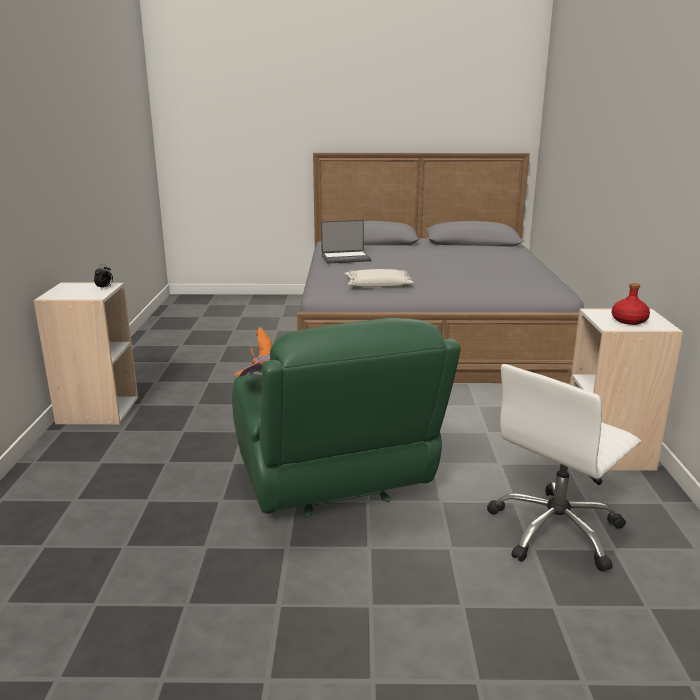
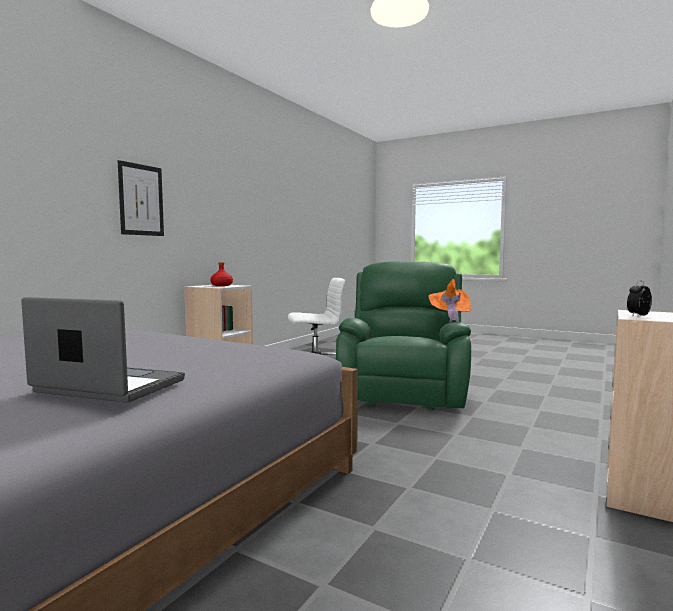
camera: 150 degrees left, 15 degrees down
white pillow [345,269,414,287] -> none
none -> picture [118,160,164,236]

